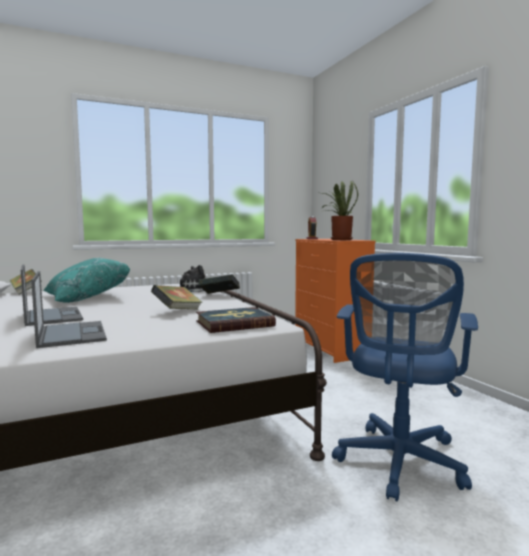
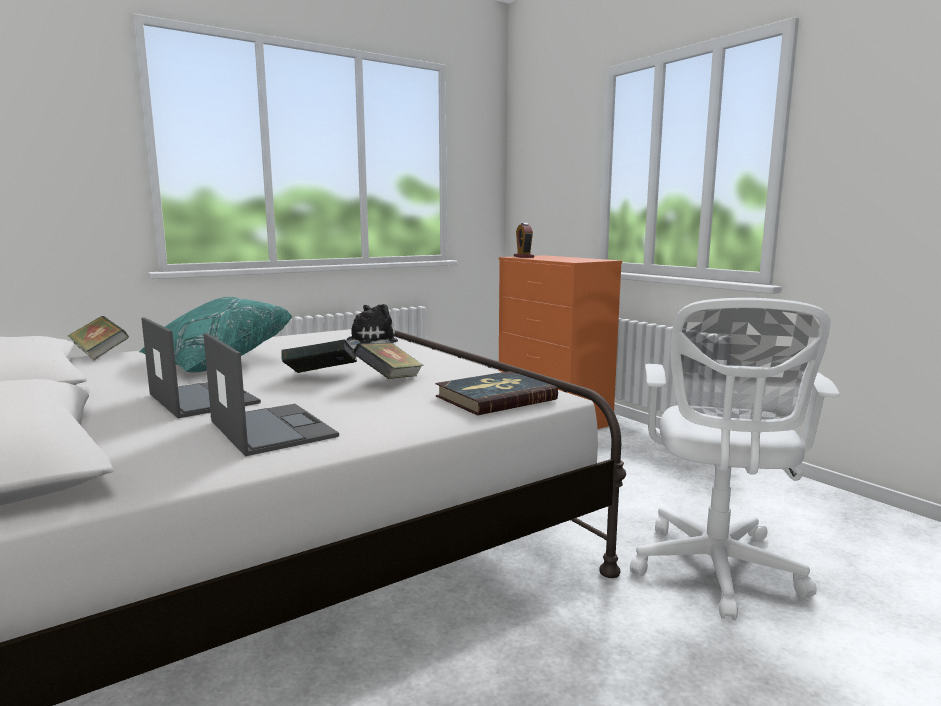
camera: 10 degrees left, 5 degrees up
book [199,274,240,294] -> book moved to [281,339,357,373]
potted plant [322,180,358,240] -> none
blue office chair [332,253,478,501] -> white office chair [630,298,840,620]

